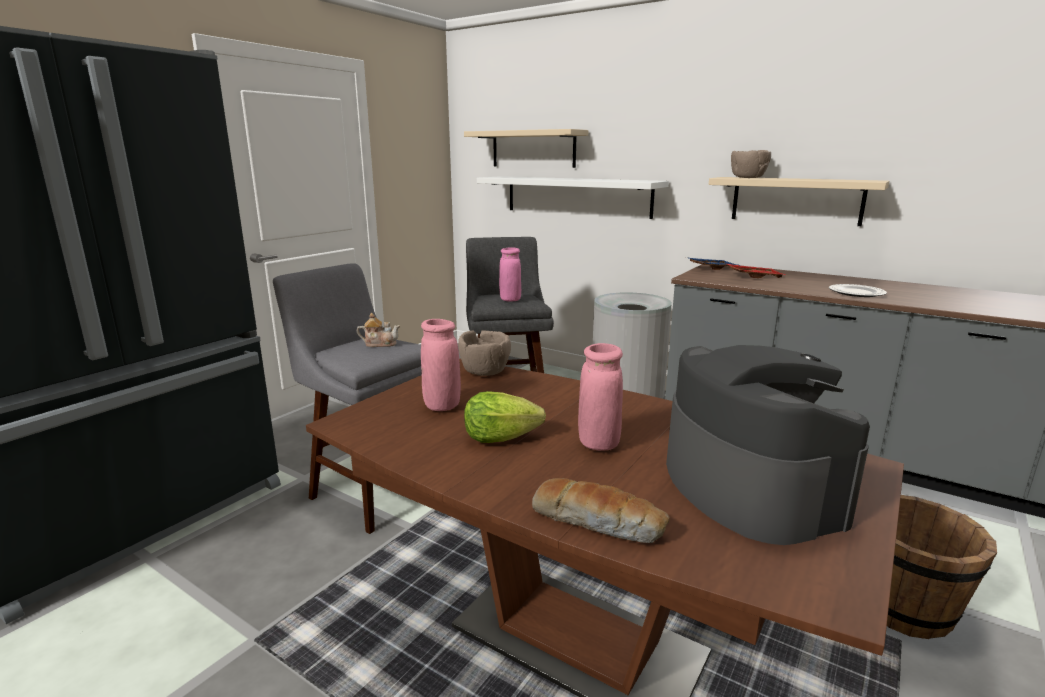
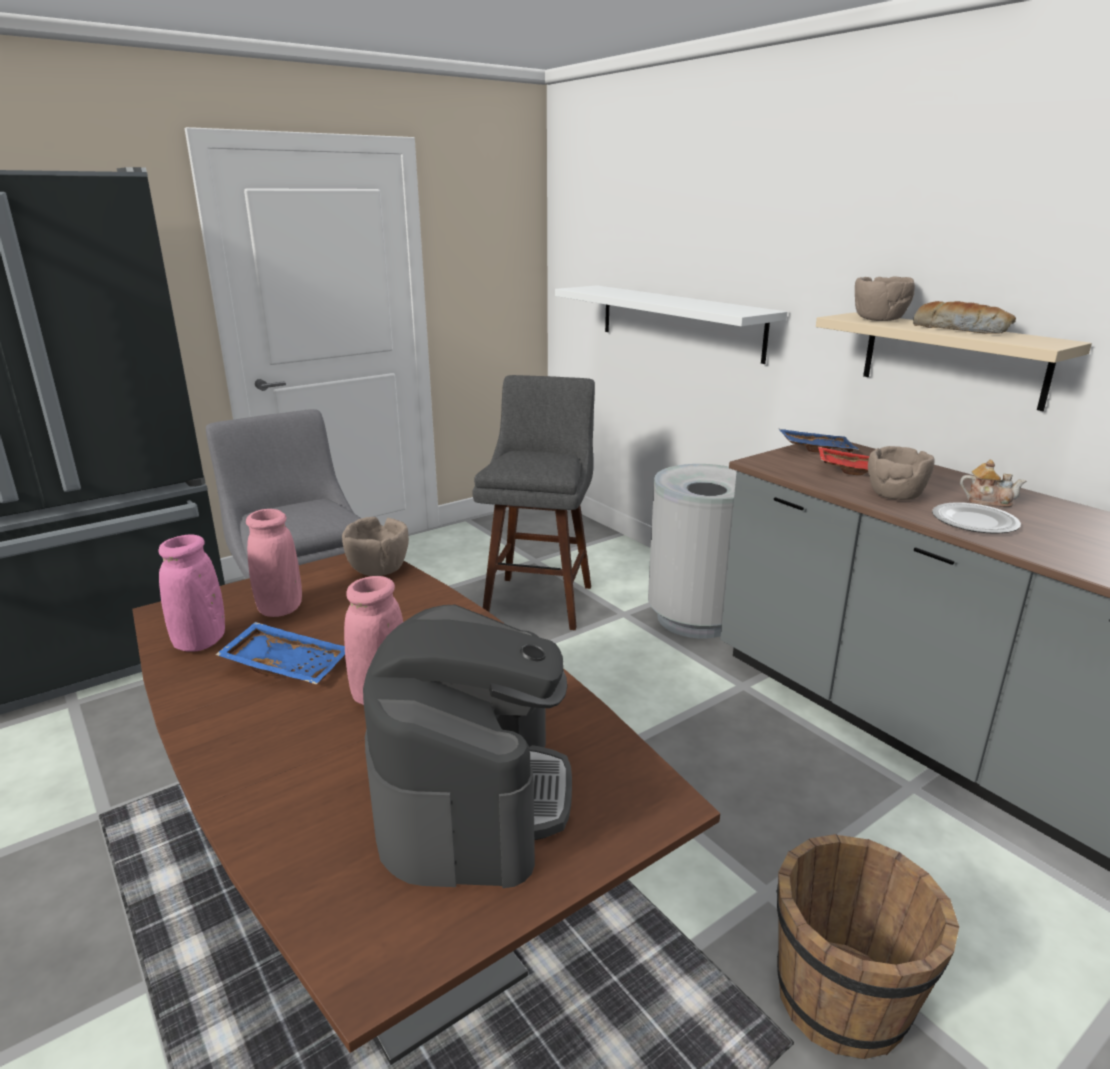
camera: 20 degrees right, 5 degrees up
teapot [357,313,400,347] -> teapot moved to [960,460,1026,507]
beige shelf [464,129,588,168] -> none
lettuce [464,391,546,443] -> blue tray [215,622,345,685]
pink vase [499,247,521,302] -> pink vase moved to [159,534,225,652]
bread [532,478,670,543] -> bread moved to [913,301,1016,334]
none -> brown bowl [868,446,934,500]

